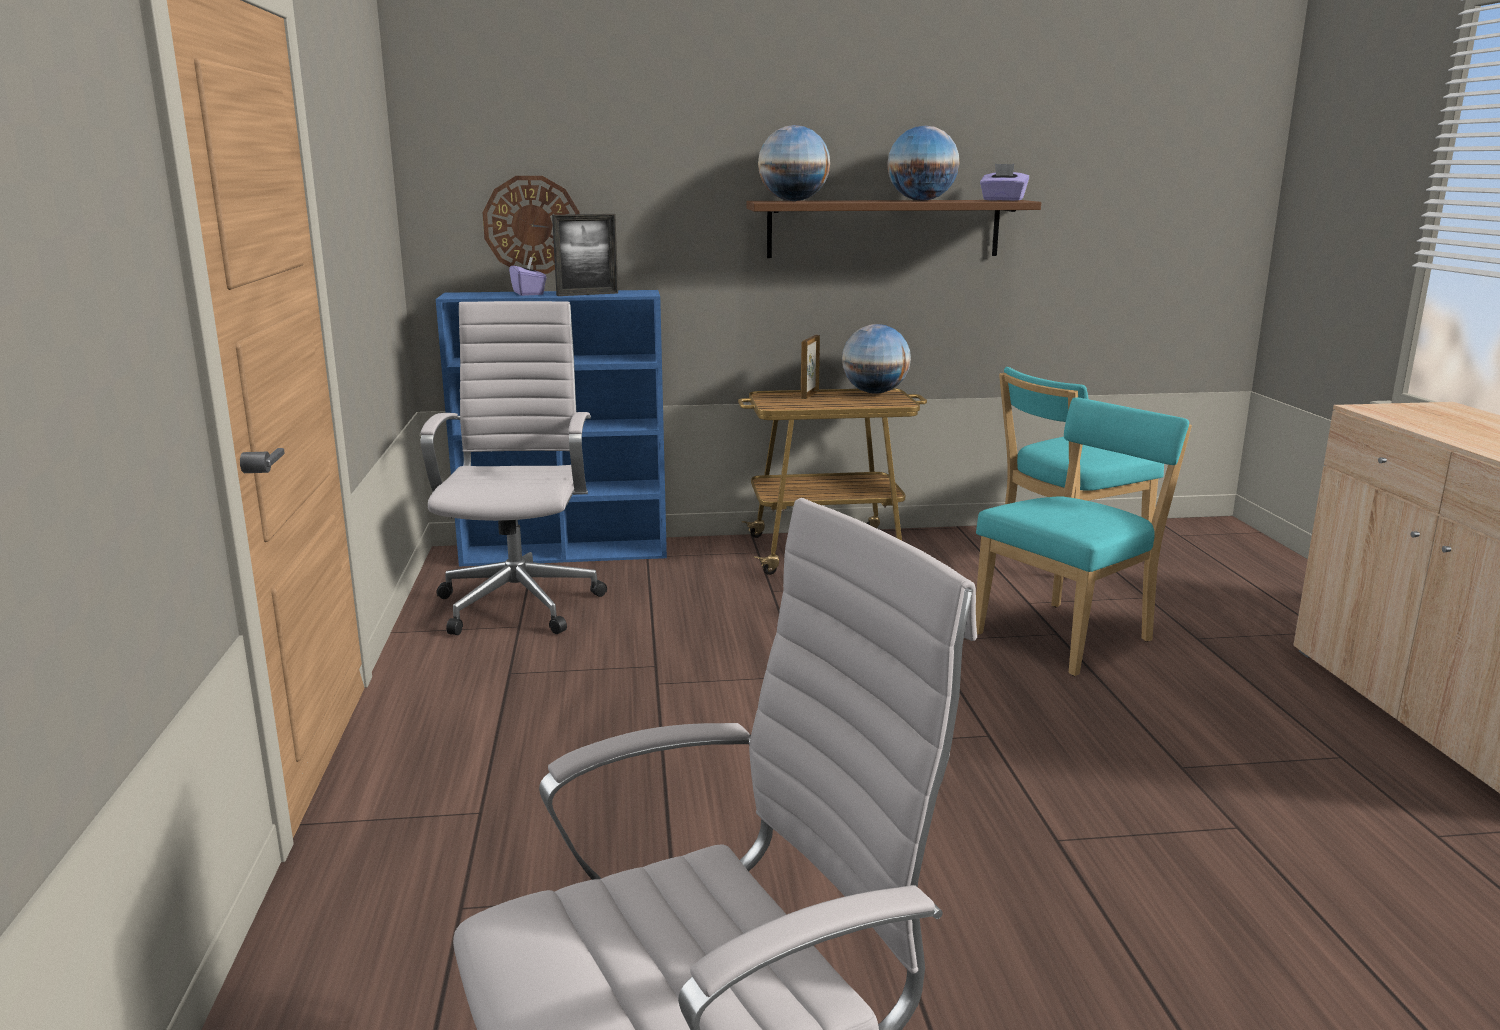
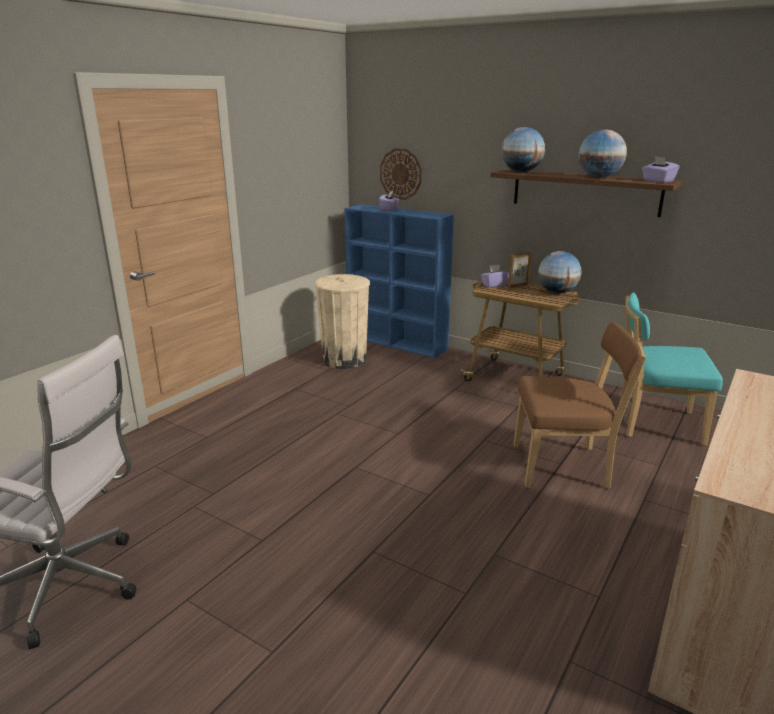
camera: 40 degrees right, 5 degrees up
white office chair [420,301,607,635] -> beige trash can [315,274,370,369]
picture frame [552,214,618,296] -> none
turquoise chair [976,397,1192,676] -> brown chair [514,321,646,489]
none -> purple tissue box [481,265,509,288]

